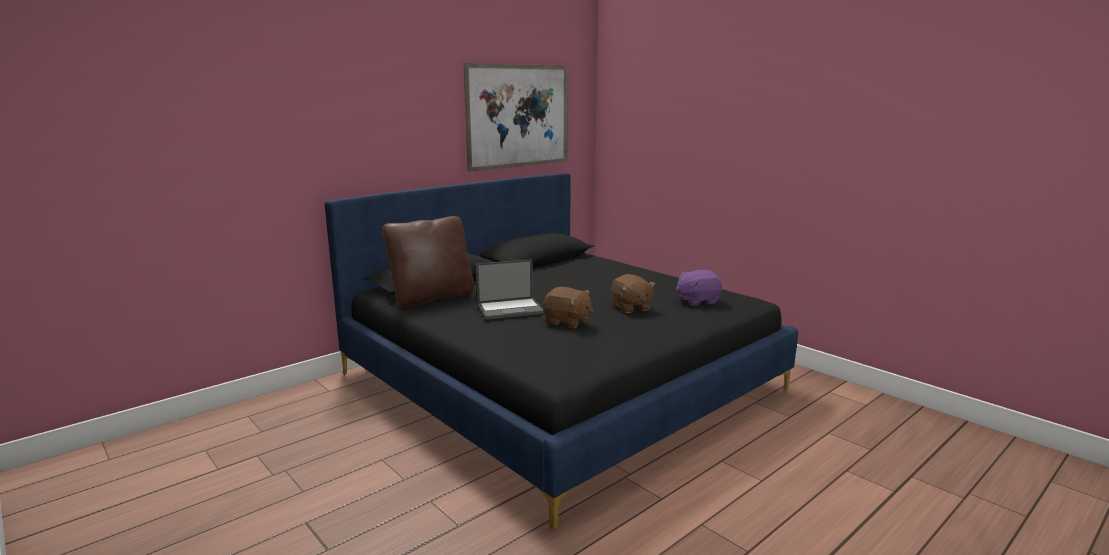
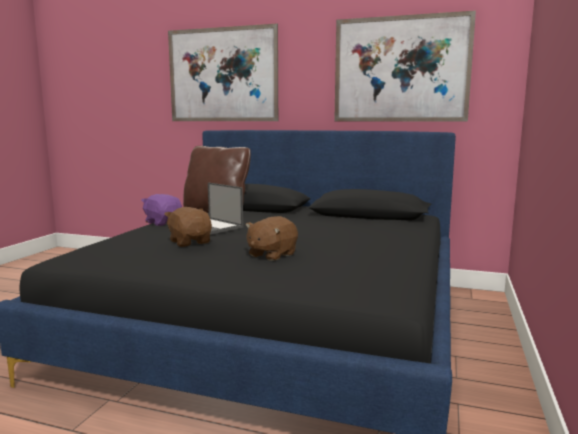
camera: 60 degrees right, 5 degrees down
brown plush toy [543,287,594,328] -> brown plush toy turned 150 degrees clockwise [165,207,212,247]
purple plush toy [676,270,722,306] -> purple plush toy moved to [141,194,182,226]
none -> picture [168,24,278,121]

